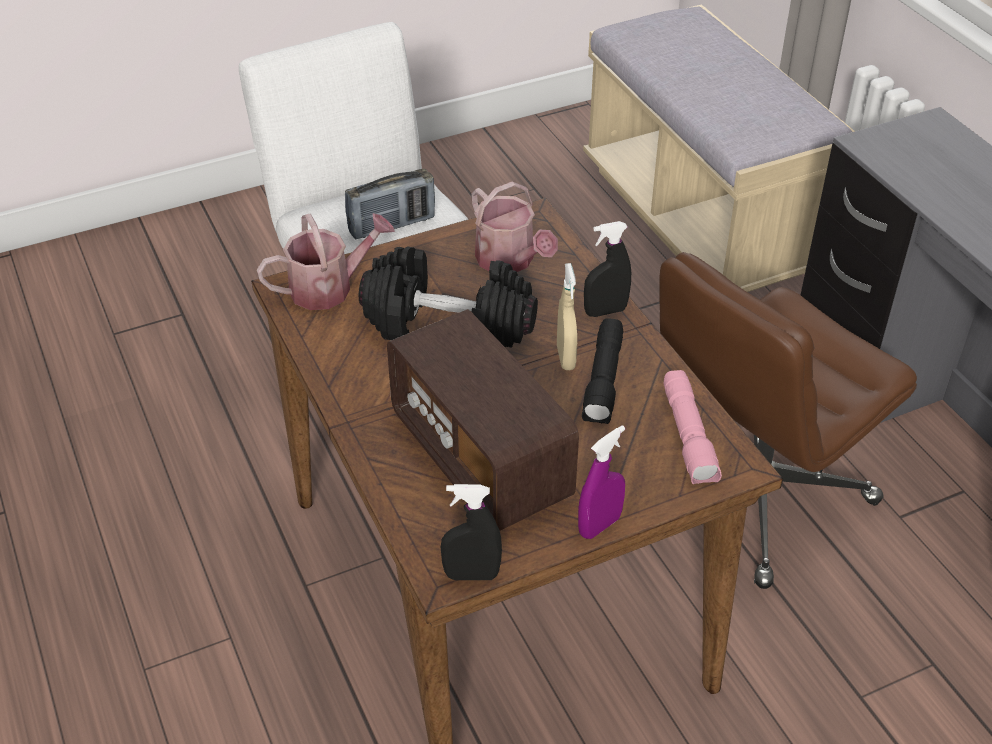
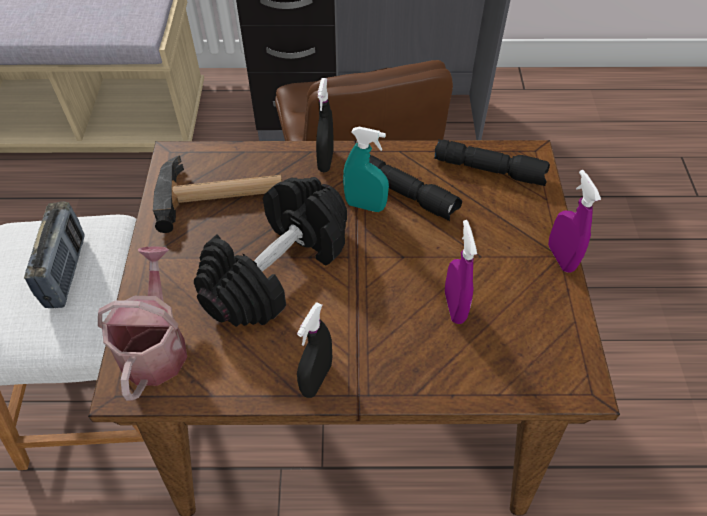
camera: 65 degrees left, 10 degrees up
radio [387,309,579,530] -> purple spray bottle [445,220,477,324]
black spray bottle [441,484,502,580] -> black spray bottle moved to [297,302,332,398]
watering can [471,182,558,272] -> hammer [153,155,282,233]
beige spray bottle [557,263,577,370] -> turquoise spray bottle [343,127,389,212]
pink flashlight [664,370,722,484] -> black flashlight [434,139,550,186]

